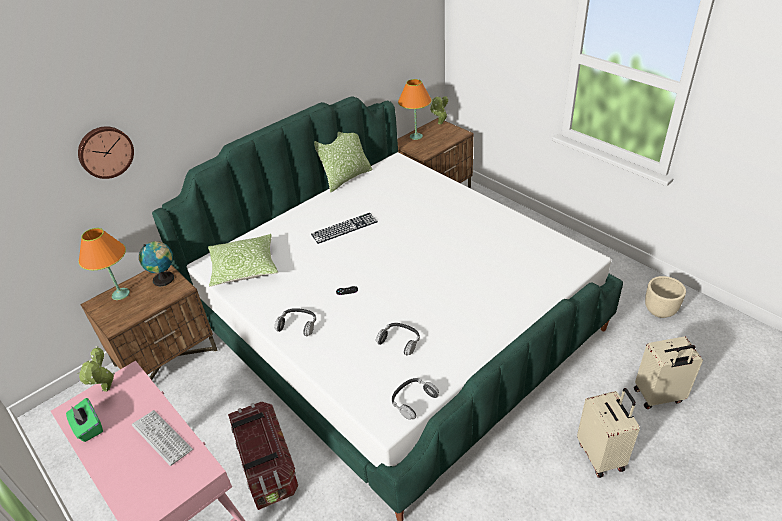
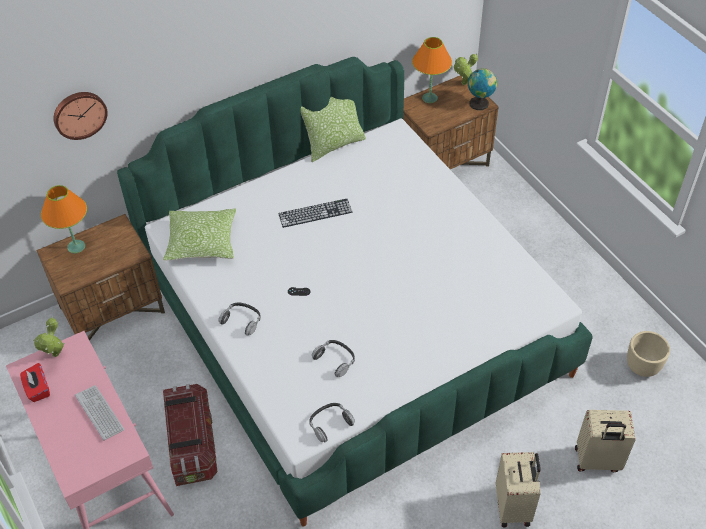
camera: 10 degrees right, 10 degrees up
green tissue box [66,398,103,442] -> red tissue box [20,363,50,402]
globe [139,241,174,286] -> globe moved to [468,68,497,110]

